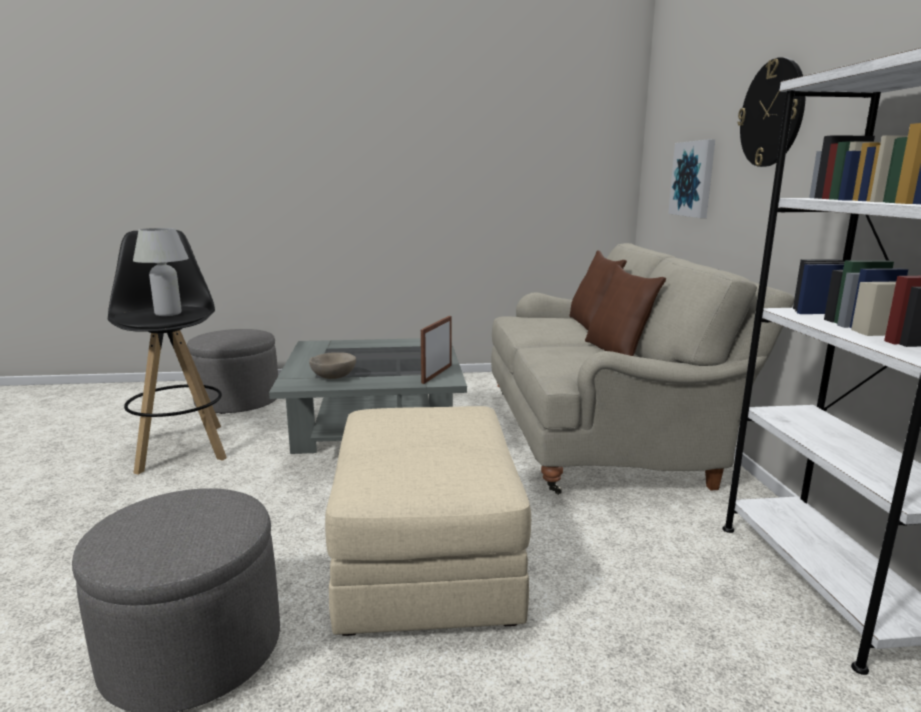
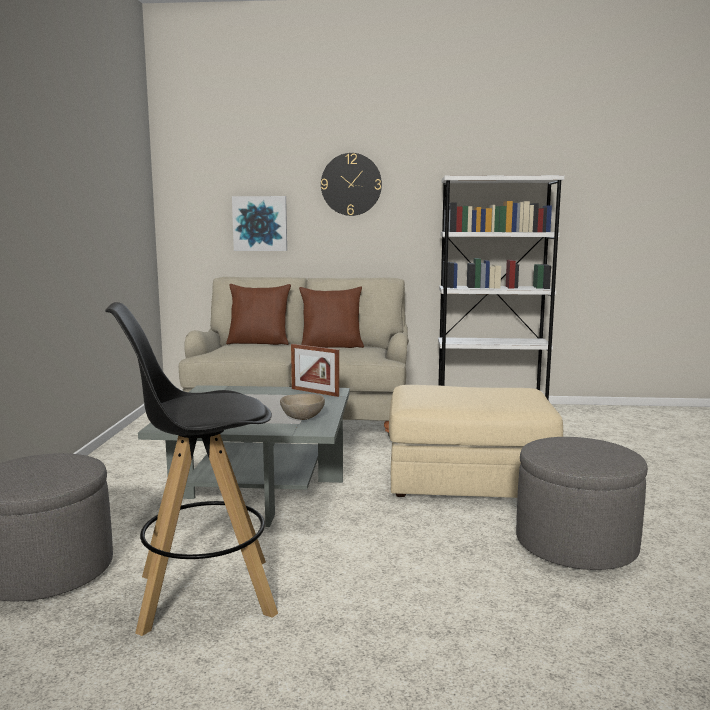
camera: 80 degrees left, 5 degrees down
white table lamp [133,228,189,316] -> none

